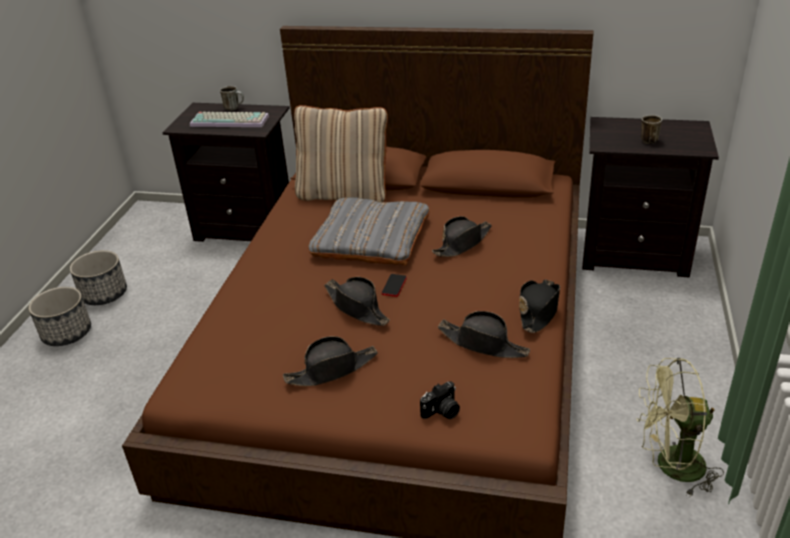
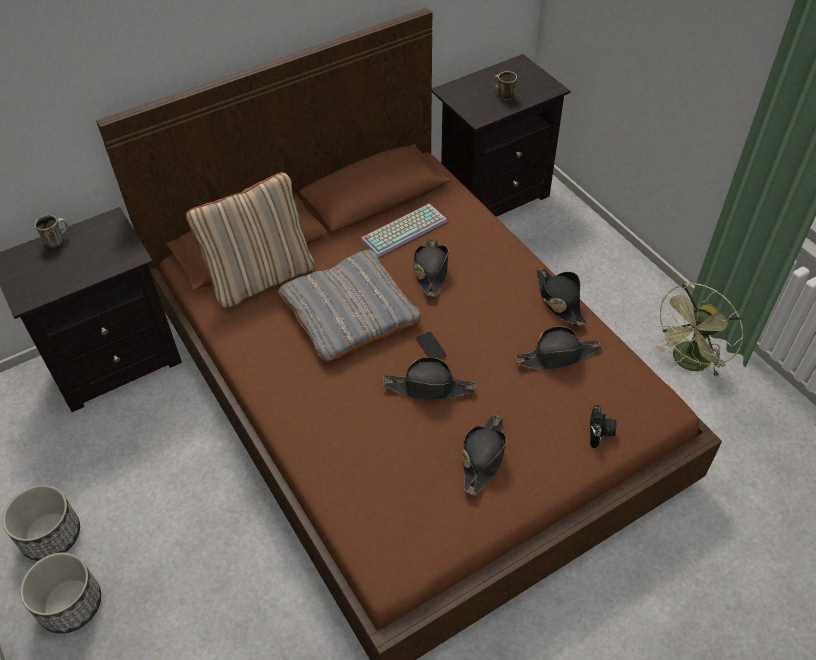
camera: 45 degrees left, 15 degrees up
keyboard [190,112,269,127] -> keyboard moved to [361,203,447,257]

